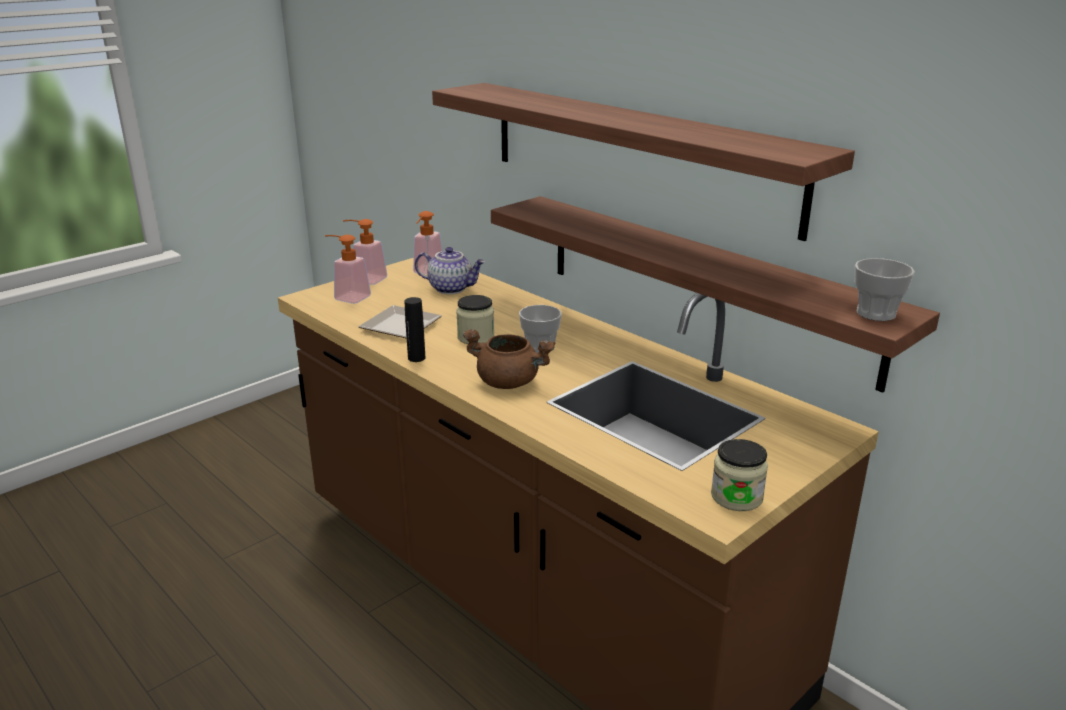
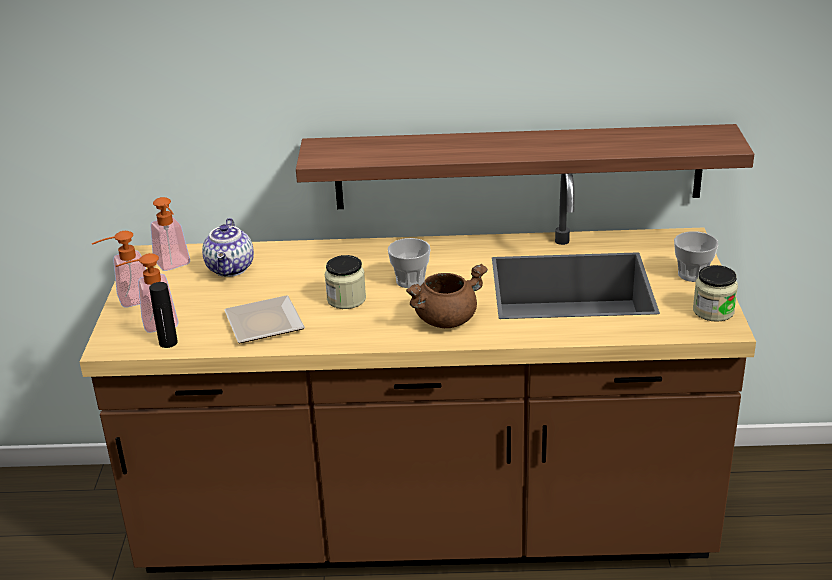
camera: 45 degrees left, 5 degrees up
black bottle [404,297,425,362] -> black bottle moved to [149,282,178,348]
teapot [415,247,485,294] -> teapot turned 120 degrees clockwise [202,218,254,277]
shelf [432,83,855,241] -> none
cup [855,258,915,321] -> cup moved to [674,231,718,282]

